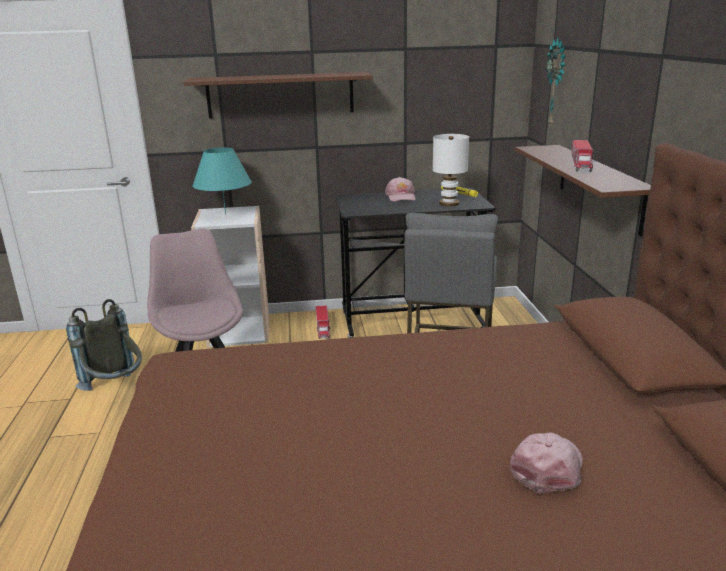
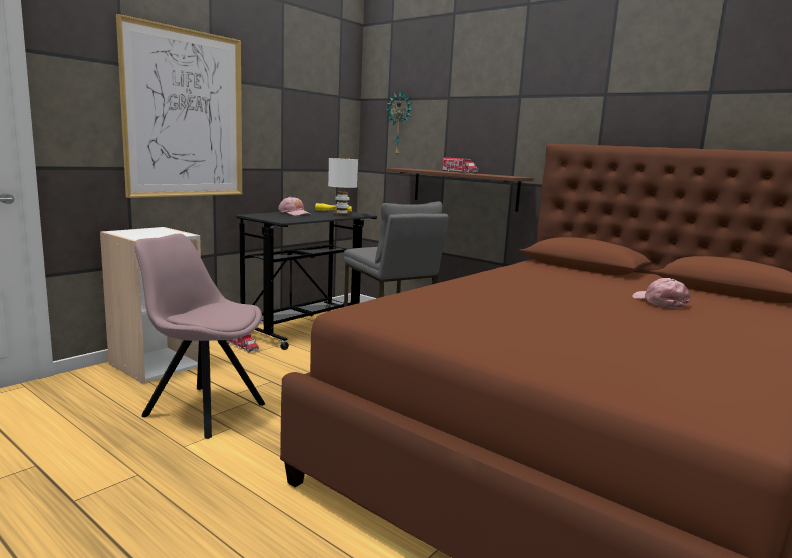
camera: 45 degrees left, 10 degrees down
grey backpack [66,299,142,391] -> none
brown shelf [183,72,373,118] -> picture [116,14,242,198]
turquoise table lamp [192,147,252,215] -> none

